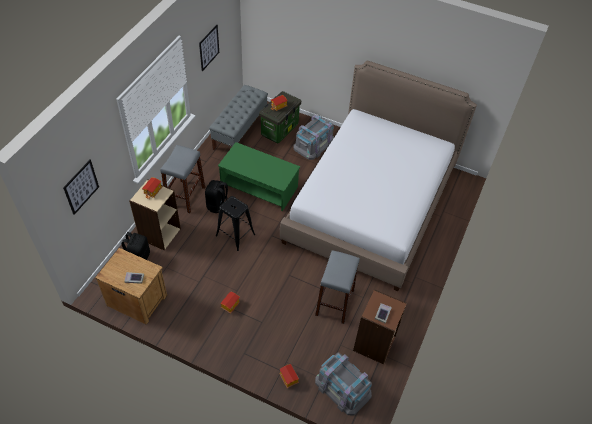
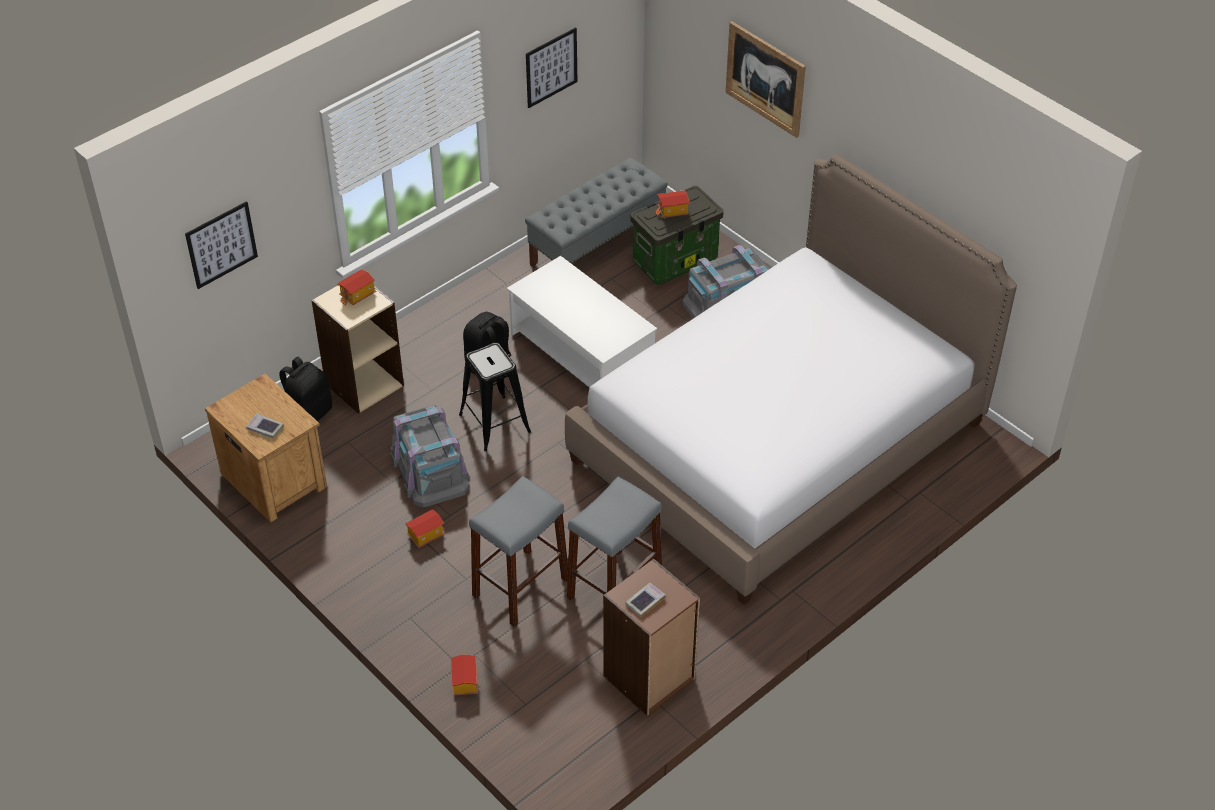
camera: 25 degrees right, 5 degrees down
grey stool [160,145,205,213] -> grey stool moved to [469,476,568,627]
green coffee table [218,142,300,211] -> white coffee table [507,256,657,388]
grey storage box [315,352,372,415] -> grey storage box moved to [390,405,470,508]
none -> picture [725,21,806,138]

